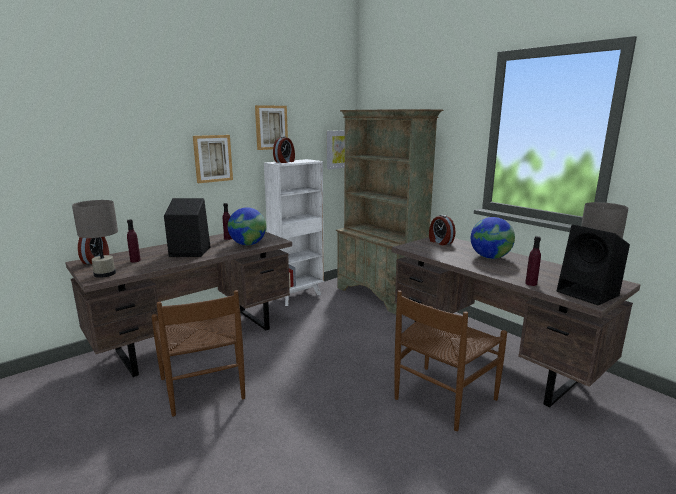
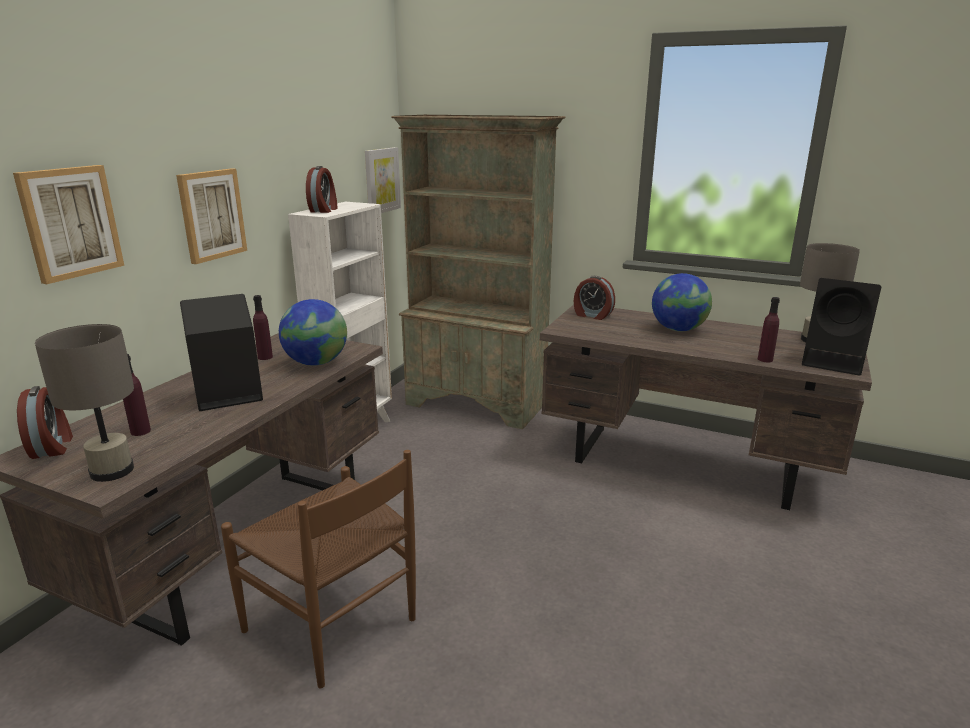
camera: 25 degrees left, 5 degrees up
picture [255,105,288,150] -> picture moved to [13,165,124,284]
brown chair [394,290,507,431] -> none

